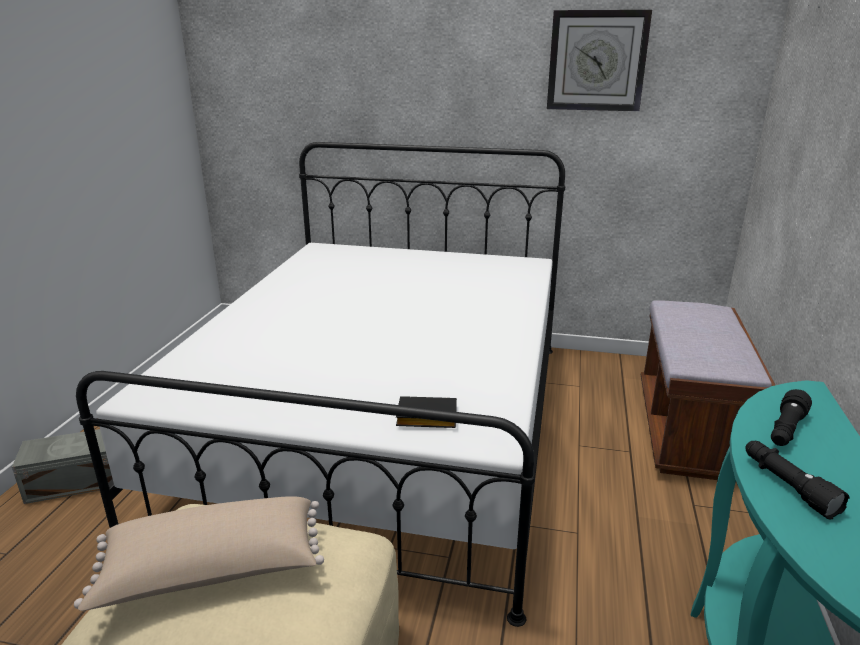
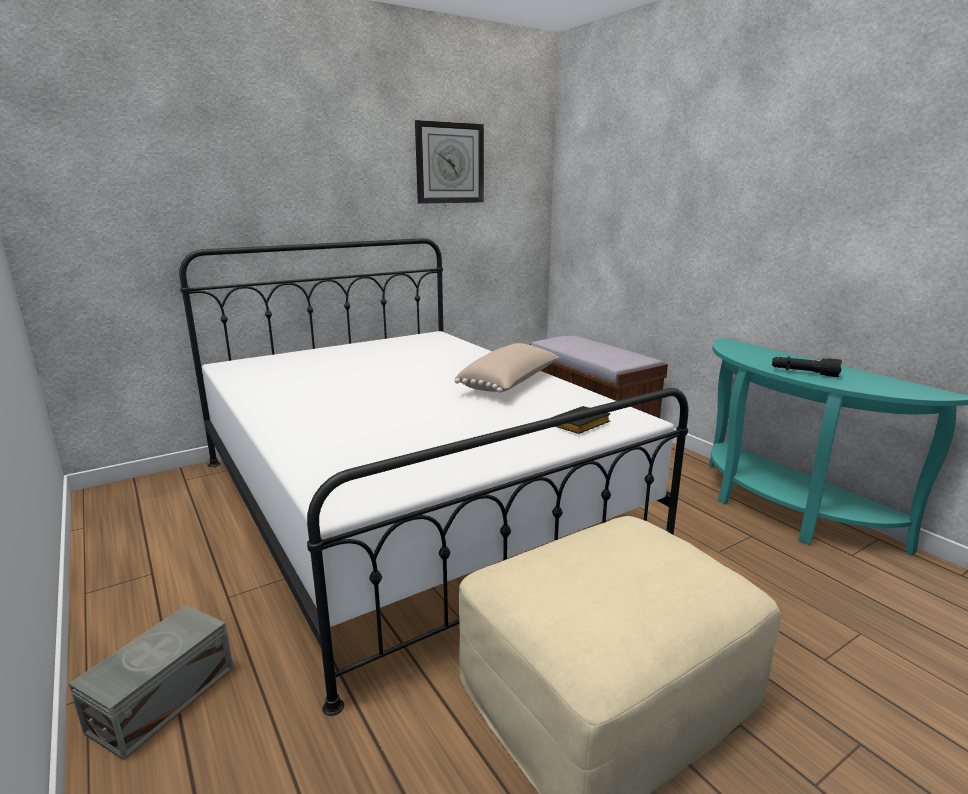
camera: 45 degrees left, 5 degrees down
beige pillow [74,496,324,611] -> beige pillow moved to [455,343,559,393]
black flashlight [771,389,812,446] -> none

